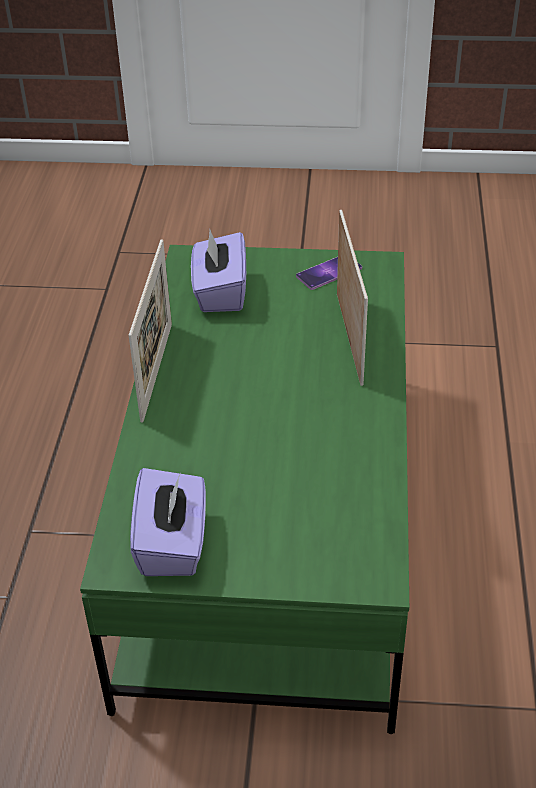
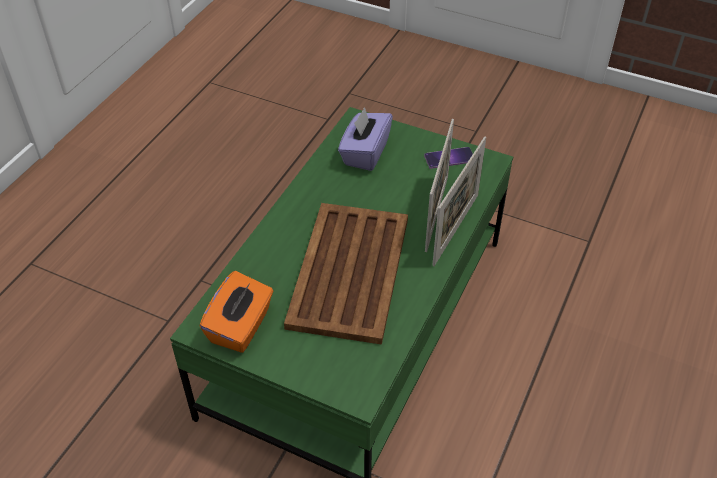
camera: 20 degrees right, 5 degrees up
picture frame [129,239,172,422] -> picture frame moved to [432,137,486,266]
purple tissue box [130,468,206,576] -> orange tissue box [200,271,273,353]
none -> brown tray [284,203,408,345]

